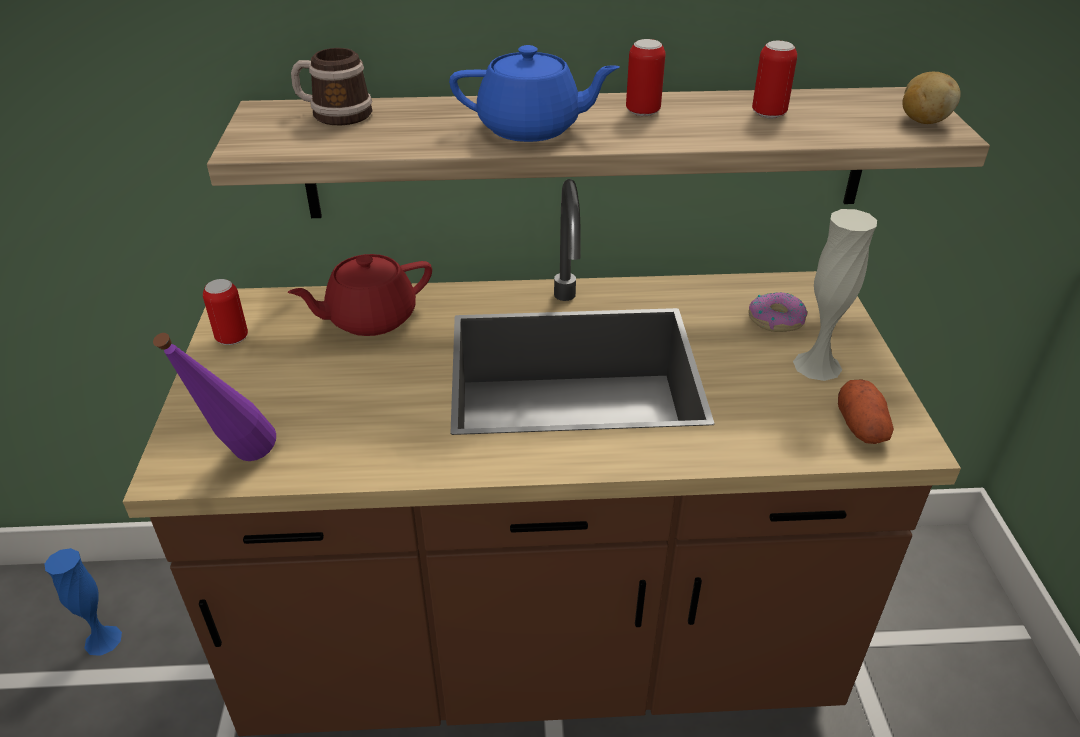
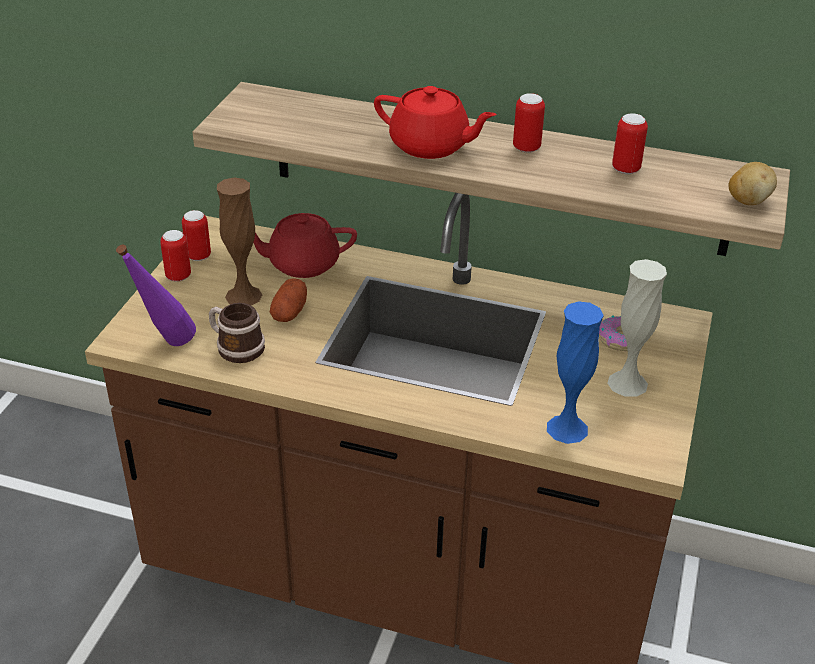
camera: 20 degrees right, 0 degrees up
blue vase [44,548,122,656] -> blue vase moved to [547,301,604,444]
mug [291,48,373,125] -> mug moved to [209,303,265,363]
blue teapot [449,45,620,142] -> red teapot [374,86,497,159]
potato [838,379,894,444] -> potato moved to [270,278,307,322]
none -> can [160,230,191,281]
none -> brown vase [217,178,262,306]

